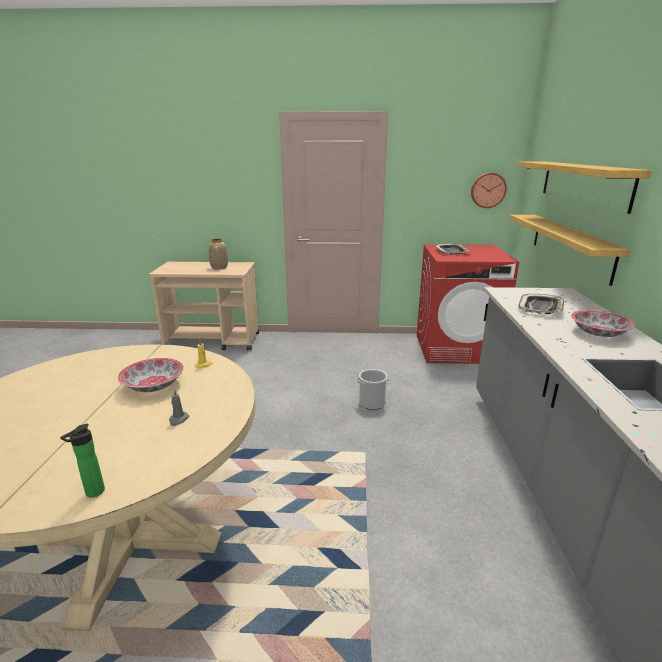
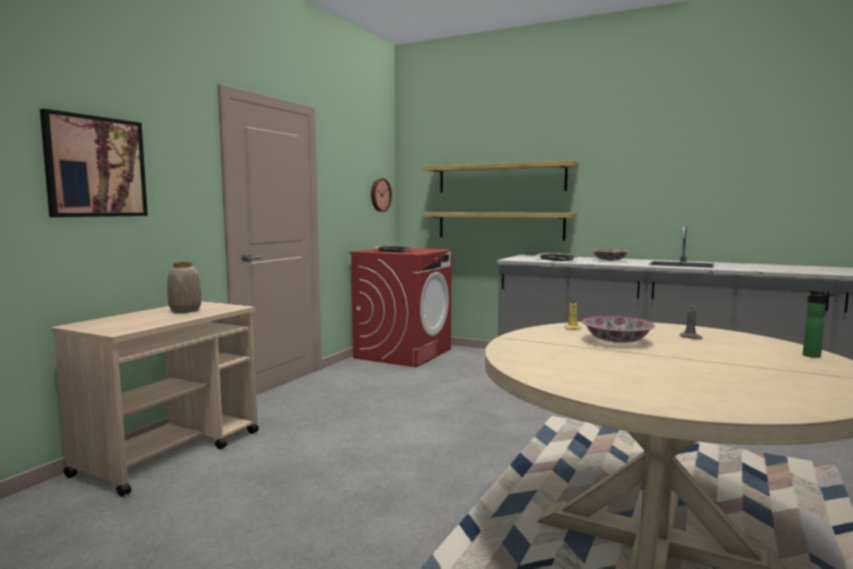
camera: 65 degrees left, 15 degrees down
bucket [356,369,390,410] -> none
none -> picture [40,109,148,217]

